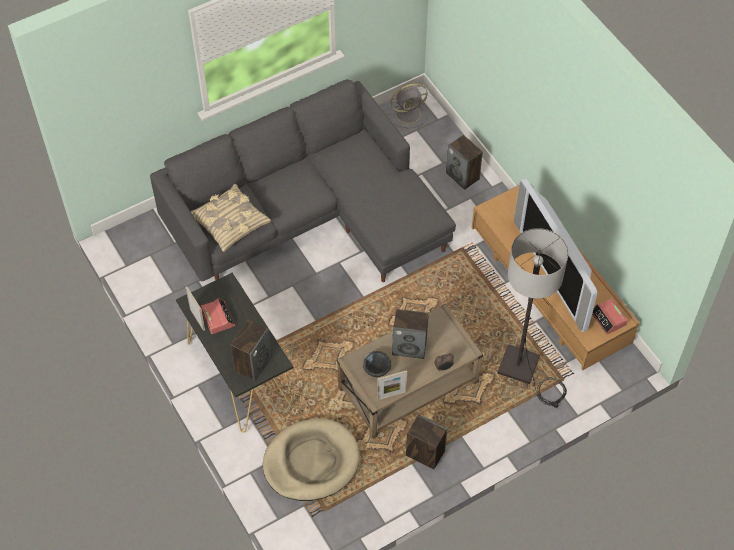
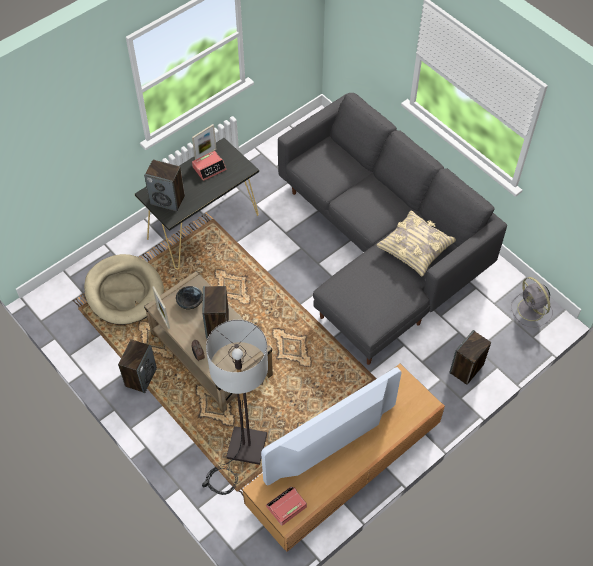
camera: 80 degrees right, 0 degrees up
beige pillow [191,184,271,252] -> beige pillow moved to [377,210,456,276]

